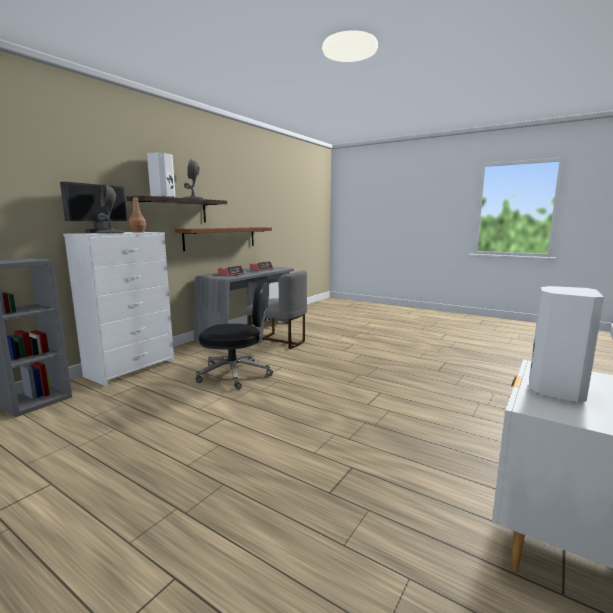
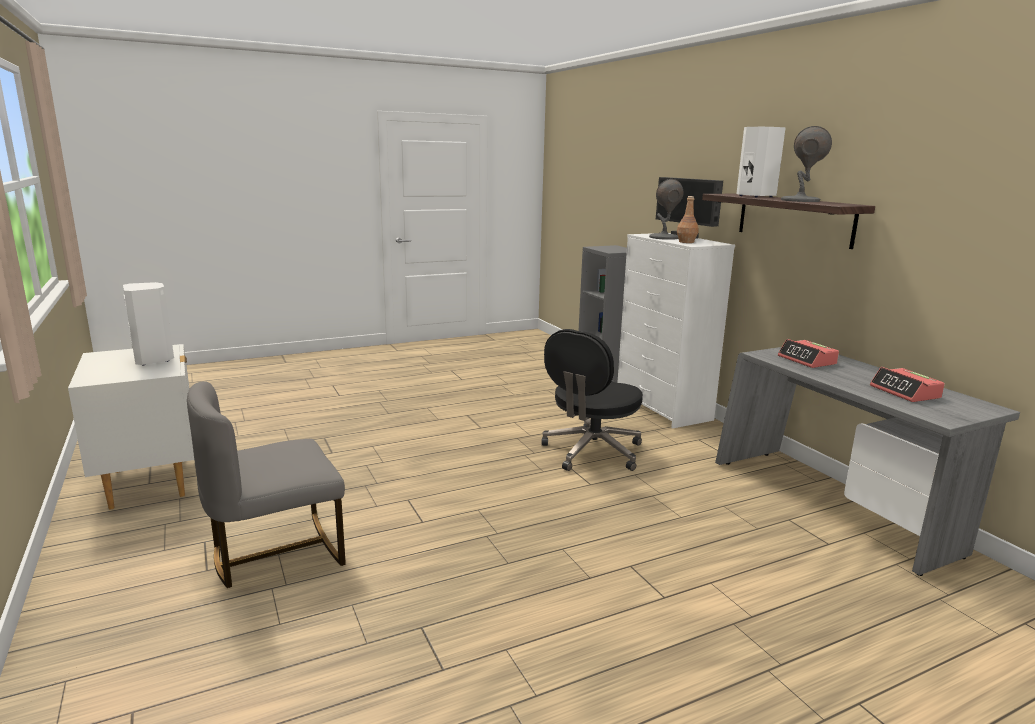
camera: 120 degrees right, 5 degrees up
brown shelf [175,227,272,251] -> none
grey chair [246,270,307,349] -> grey chair moved to [187,381,345,588]

